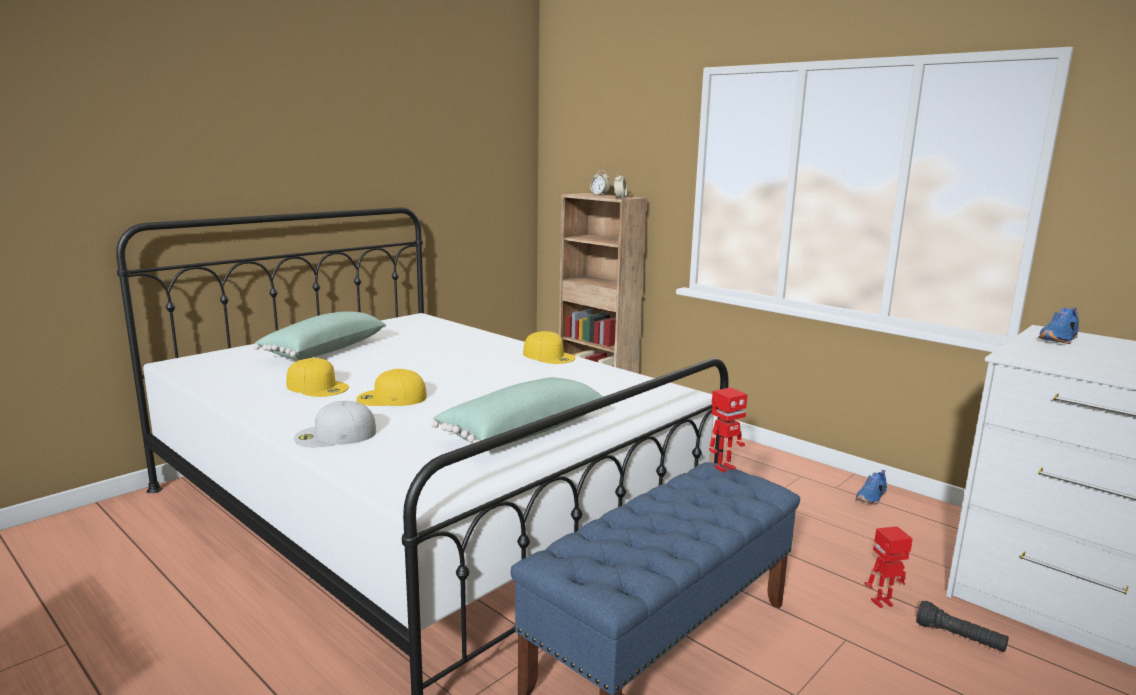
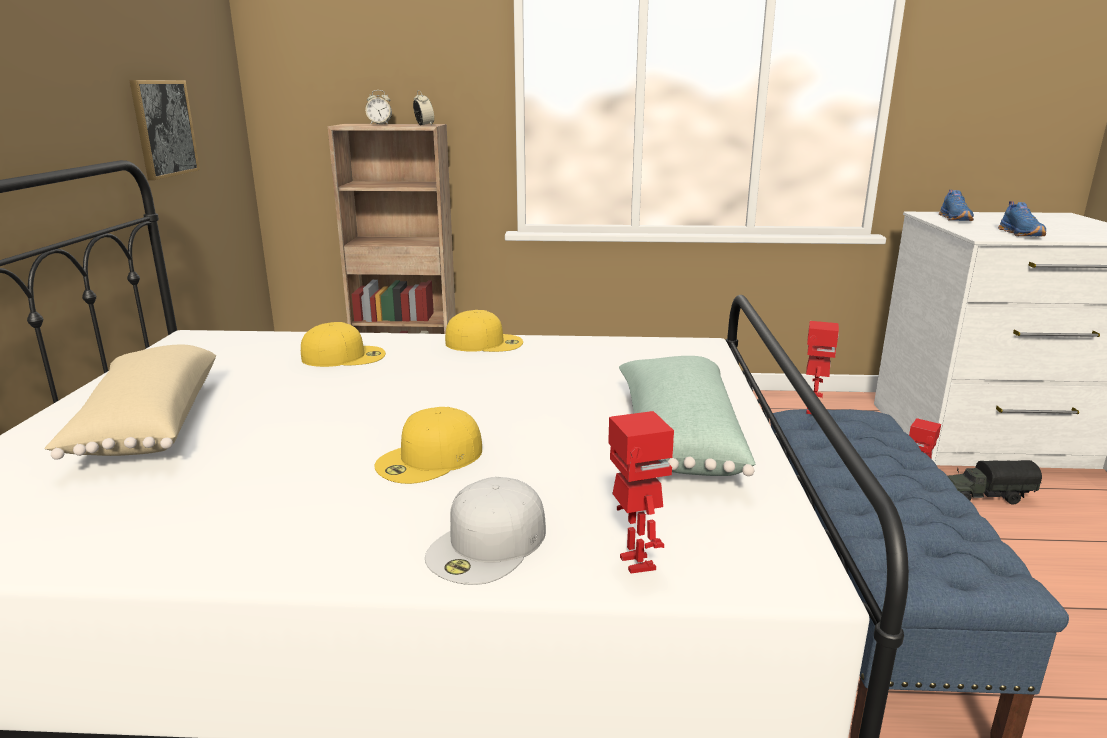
camera: 40 degrees left, 5 degrees up
green pillow [254,311,386,360] -> beige pillow [44,345,216,460]
yellow cap [286,358,349,397] -> yellow cap moved to [301,322,386,367]
blue shoe [856,470,887,504] -> blue shoe moved to [998,201,1046,237]
black flashlight [916,601,1009,652] -> toy truck [948,460,1042,505]
none -> picture [129,80,200,180]
none -> toy robot [608,411,674,573]

